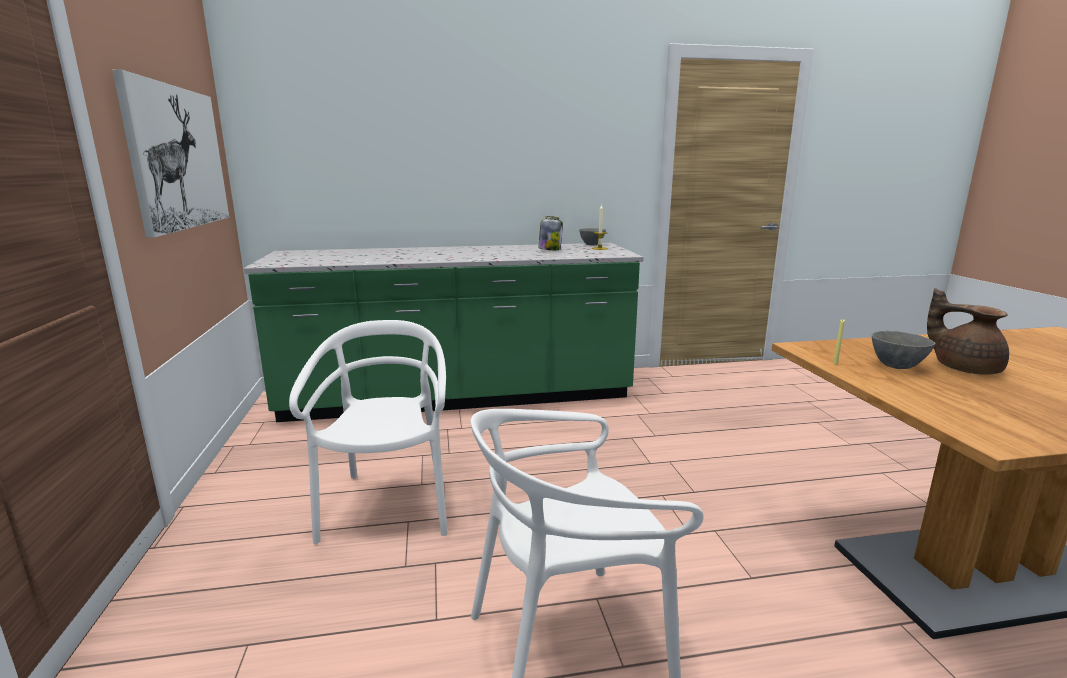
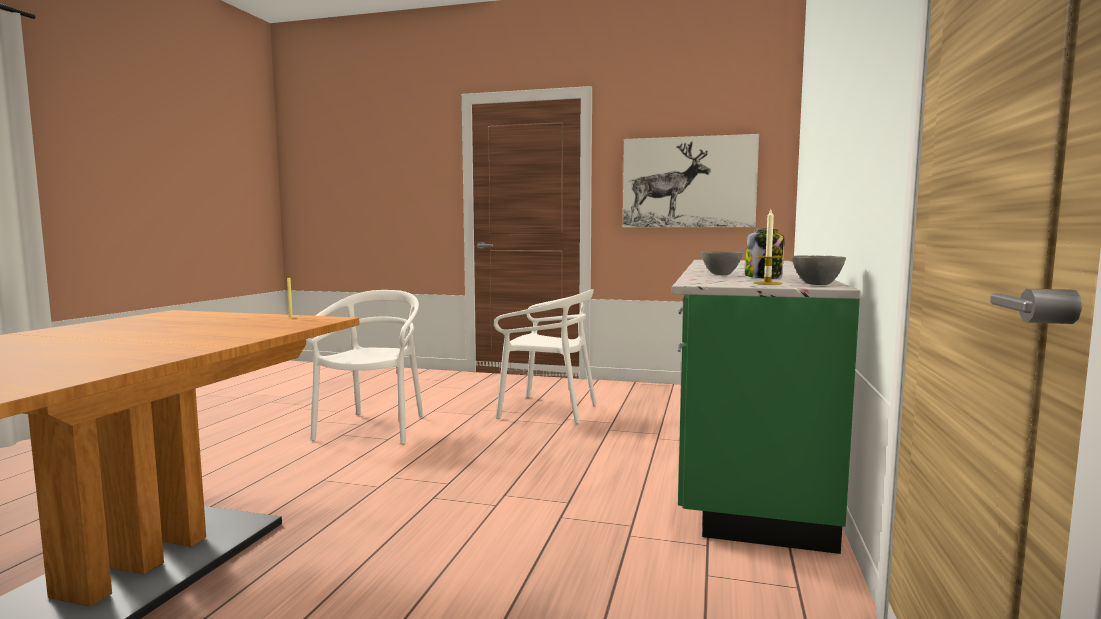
camera: 115 degrees right, 10 degrees down
grey bowl [872,331,936,369] -> grey bowl moved to [701,251,743,275]
brown teapot [927,288,1009,375] -> none

